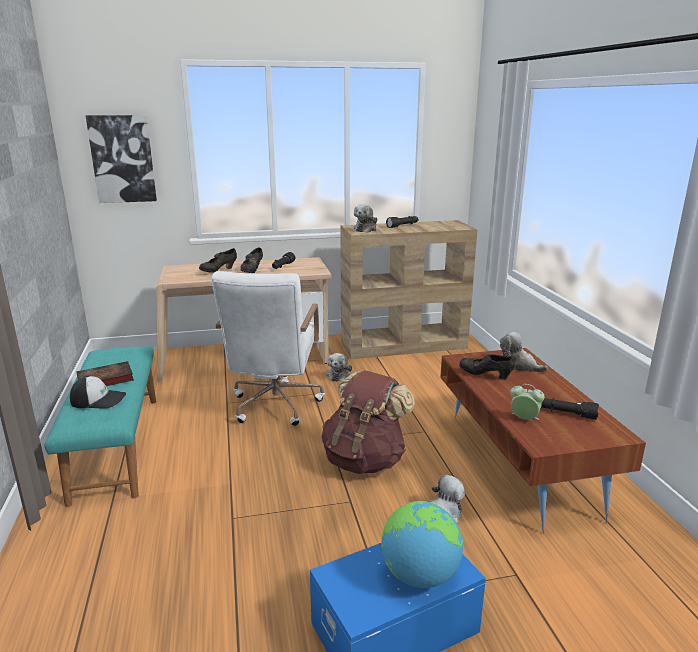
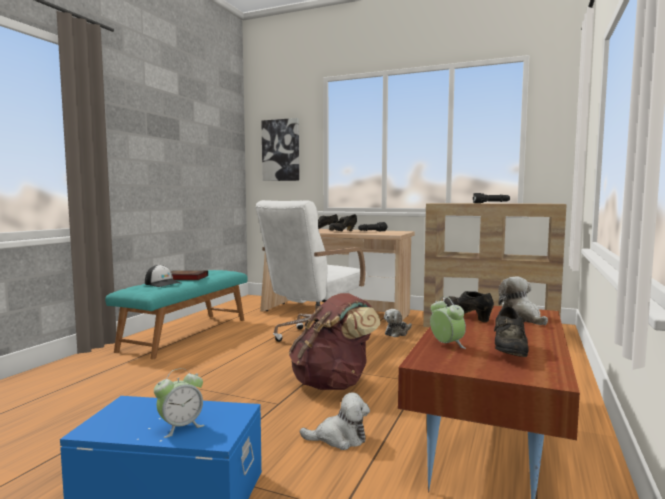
camera: 35 degrees right, 15 degrees down
plush toy [354,204,377,233] -> none
globe [381,501,463,588] -> alarm clock [154,368,205,438]
black flashlight [541,398,599,420] -> black shoe [494,306,529,357]

